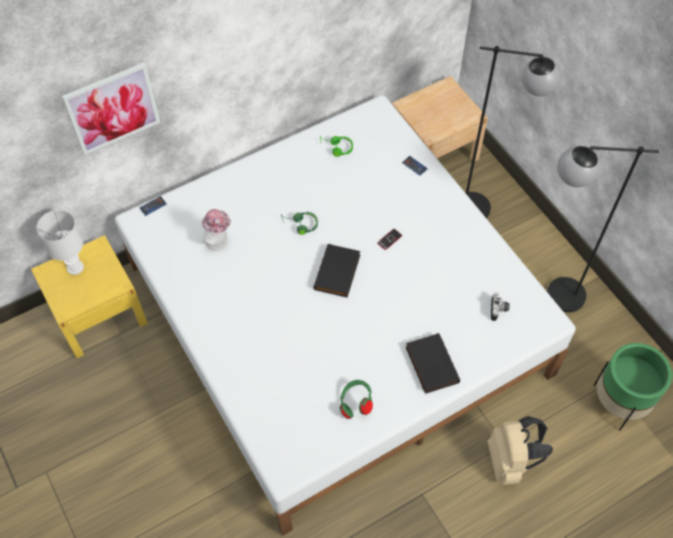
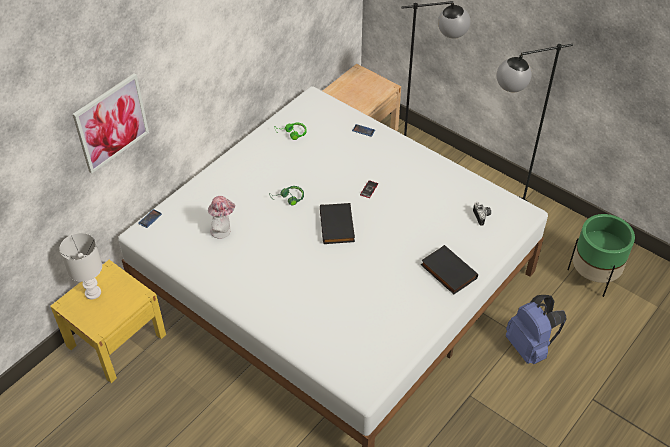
camera: 20 degrees left, 10 degrees down
green headphones [339,380,373,419] -> none
beige backpack [488,416,553,485] -> blue backpack [506,295,566,364]

